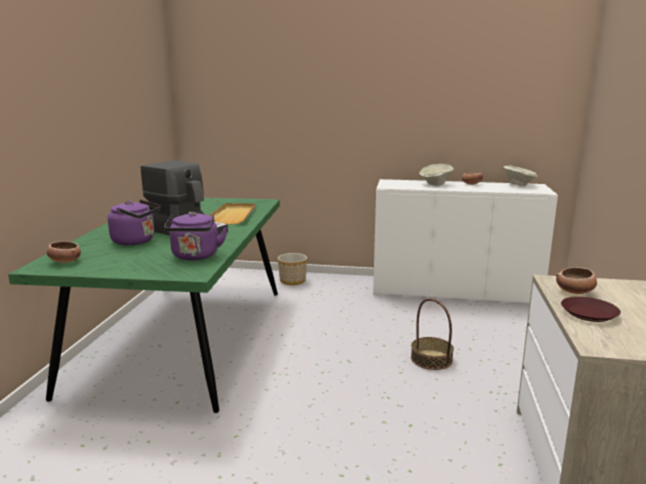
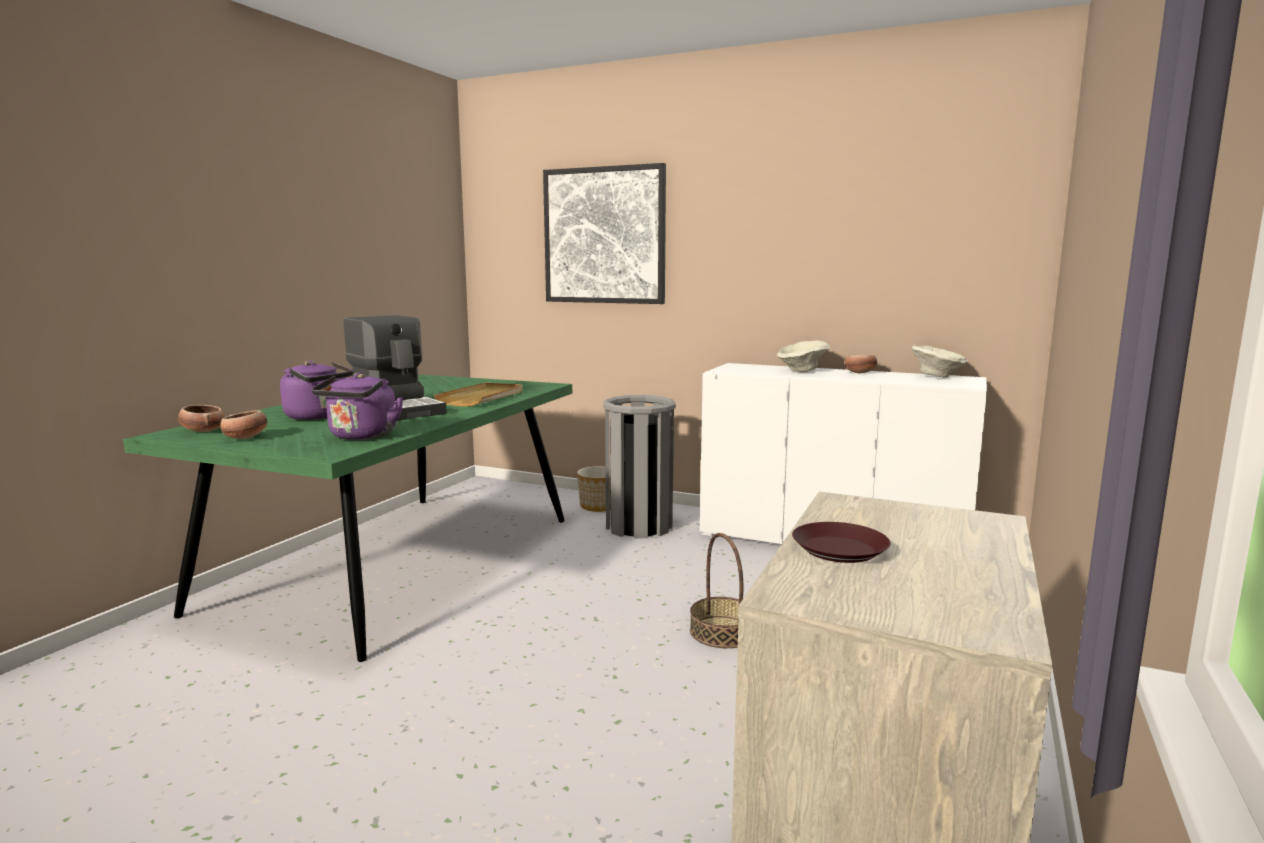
camera: 15 degrees right, 5 degrees down
bowl [556,267,597,294] -> bowl moved to [220,410,268,439]
none -> picture [543,163,666,304]
none -> grey trash can [603,395,676,538]

